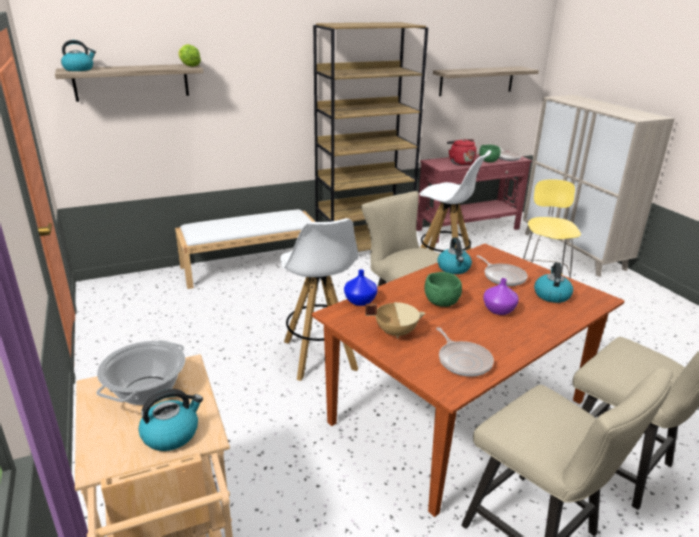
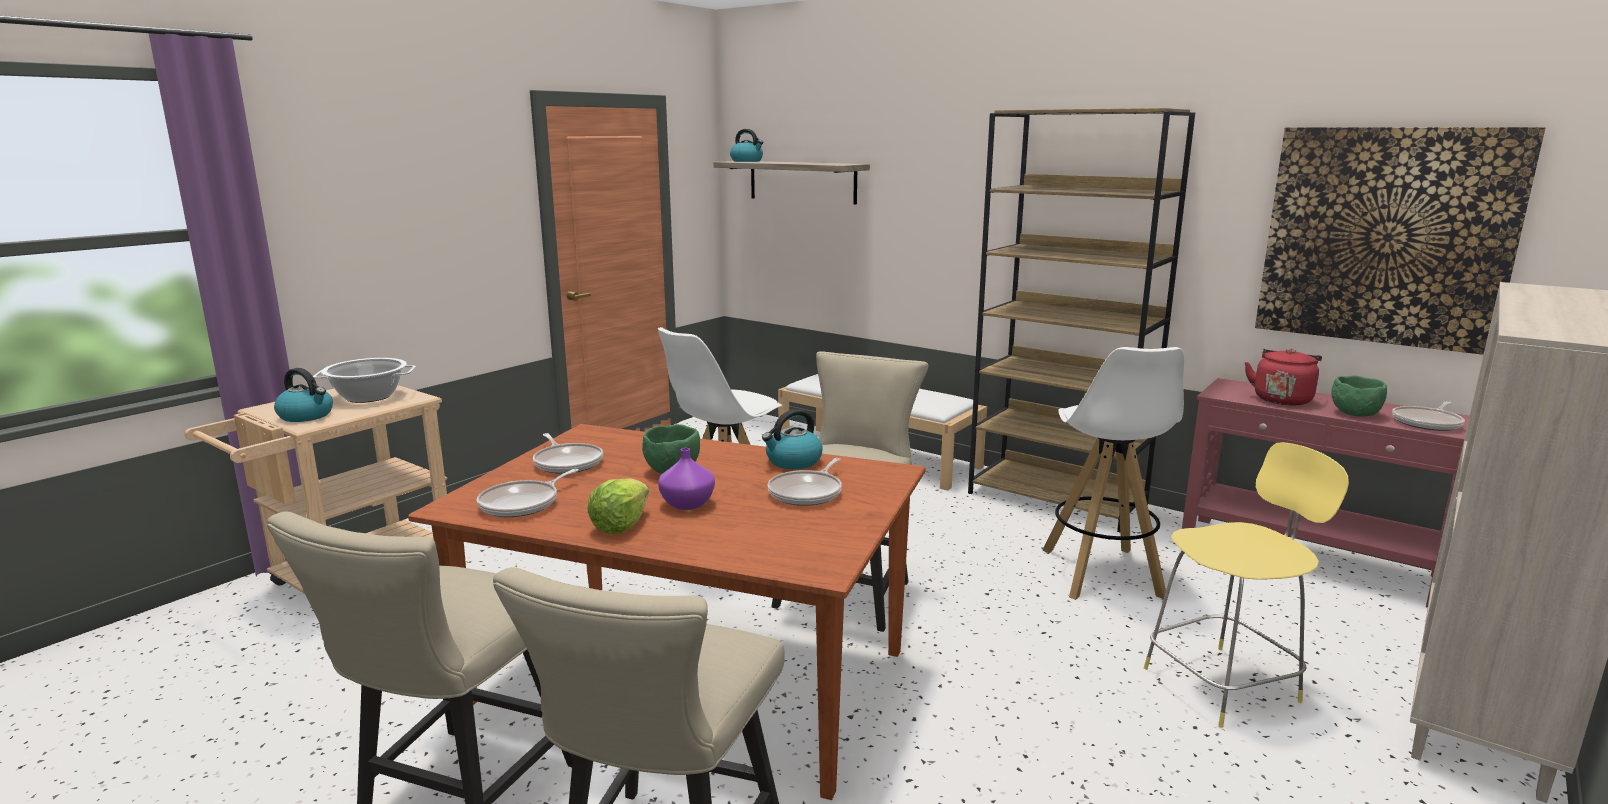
camera: 60 degrees right, 10 degrees down
lettuce [178,44,201,67] -> lettuce moved to [588,478,649,534]
blue vase [344,270,377,306] -> none
beige cooking pot [365,302,426,339] -> frying pan [533,433,603,474]
shelf [433,66,539,96] -> picture [1255,127,1545,355]
kettle [534,262,573,303] -> none

